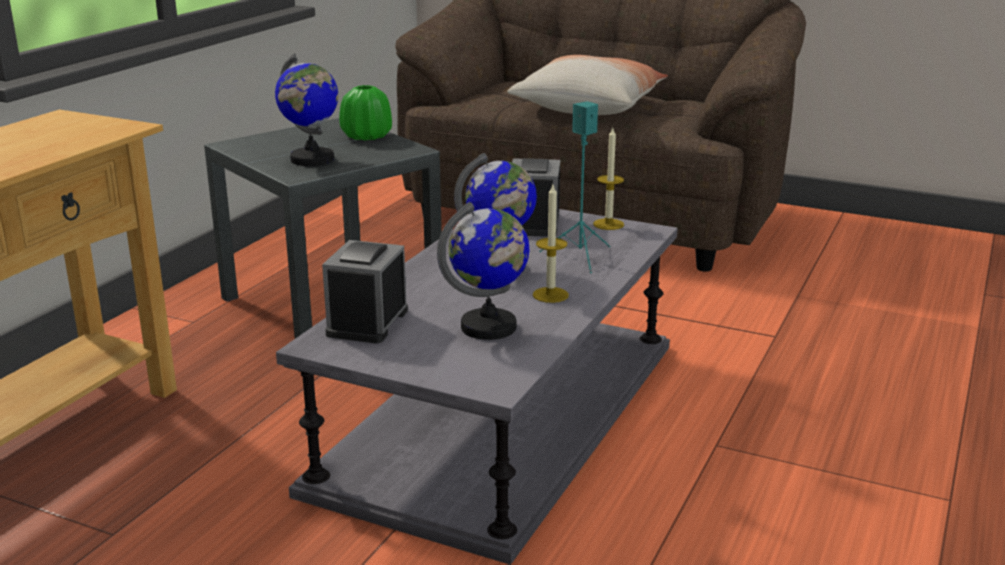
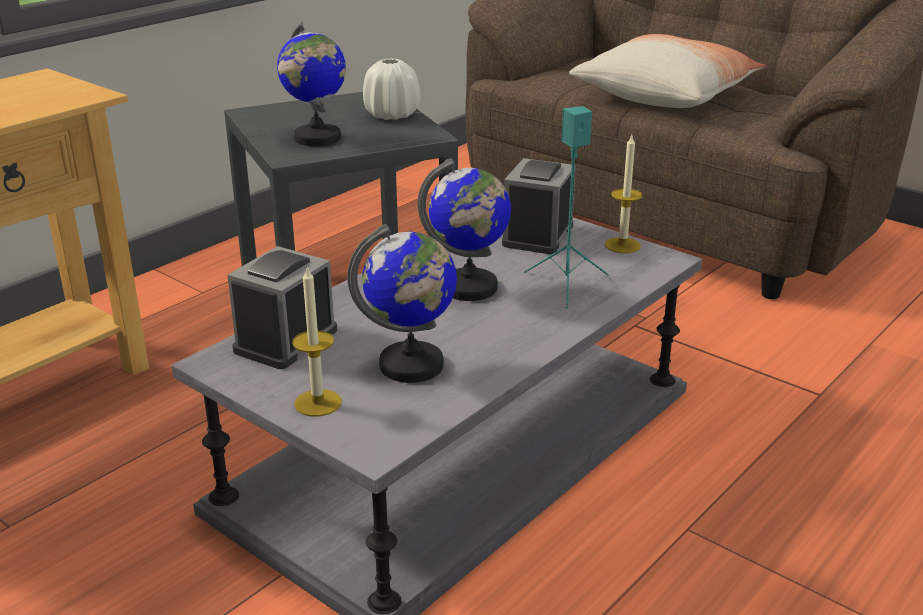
camera: 15 degrees right, 5 degrees up
green vase [339,85,392,141] -> white vase [363,58,420,120]
candle [533,185,569,303] -> candle moved to [292,266,342,416]

